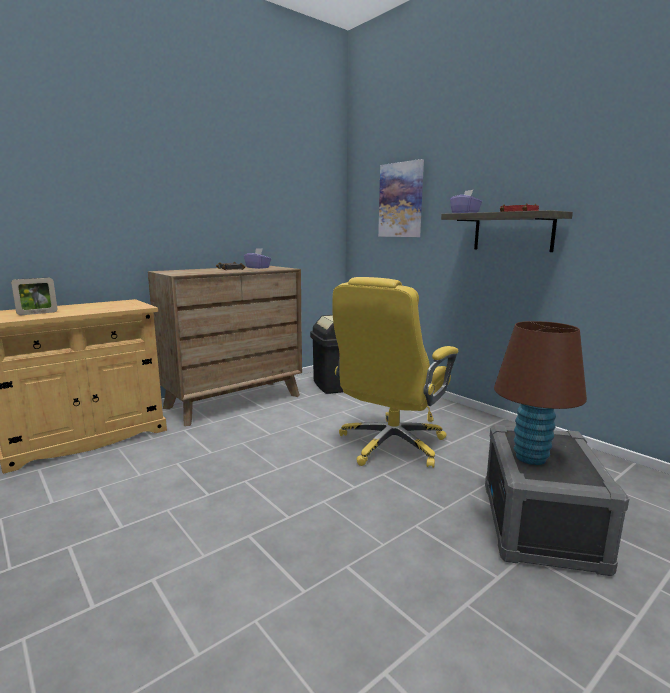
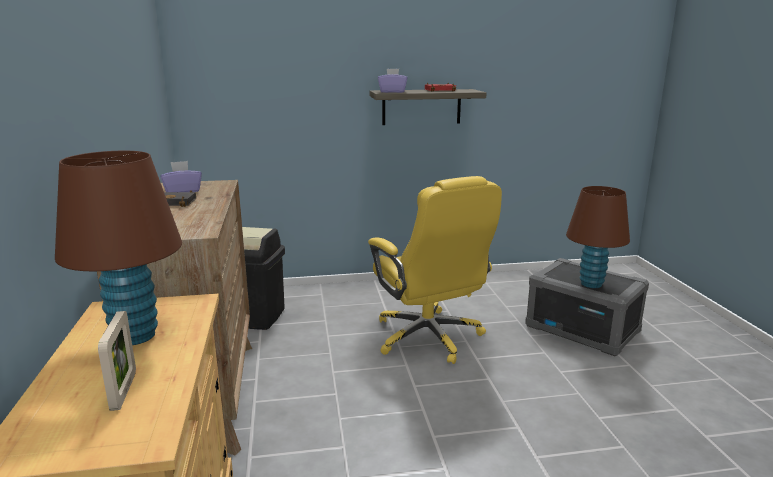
camera: 60 degrees left, 5 degrees up
picture [378,159,424,237] -> none
none -> brown table lamp [55,151,182,345]

